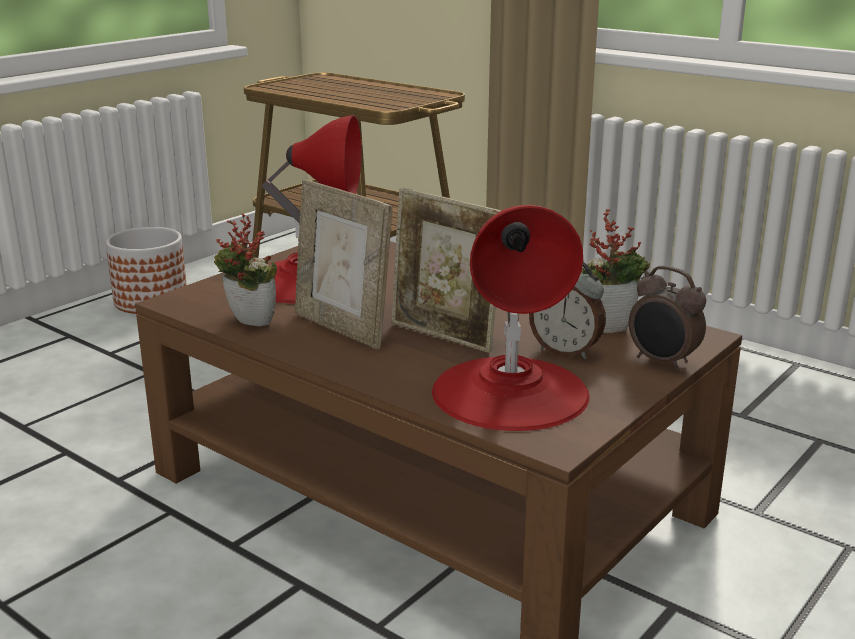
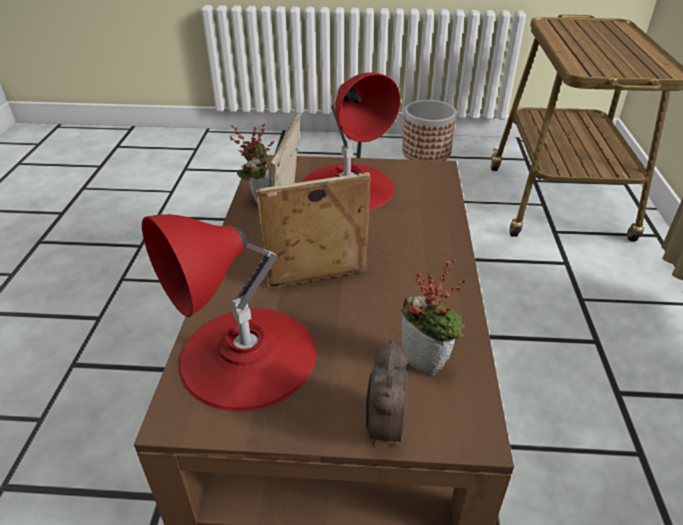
camera: 55 degrees right, 15 degrees up
picture frame [392,188,502,353] -> picture frame turned 75 degrees clockwise [256,172,370,288]
alarm clock [529,261,606,359] -> none

